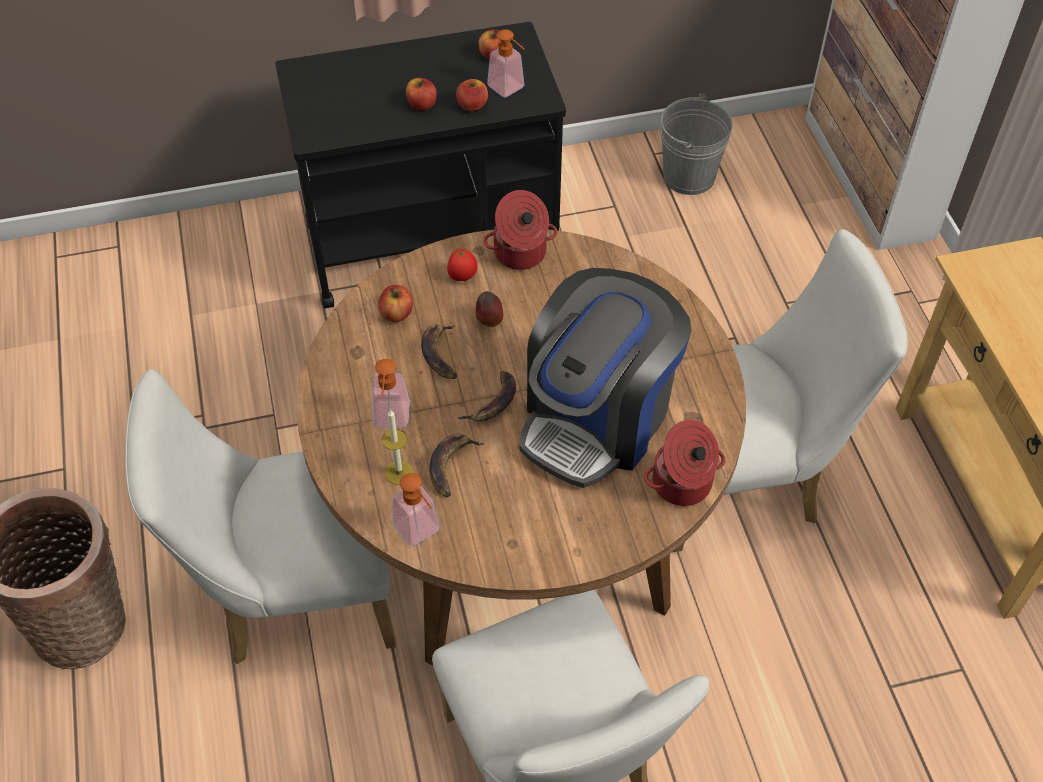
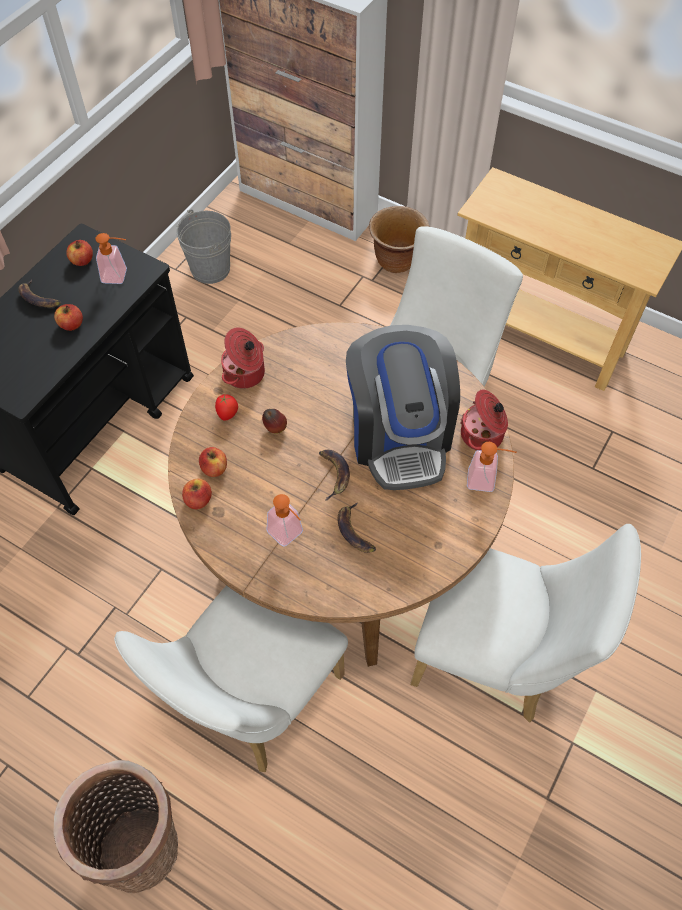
camera: 45 degrees left, 5 degrees up
candle [382,409,413,485] -> none
soap dispenser [392,473,440,546] -> soap dispenser moved to [467,442,517,492]
banana [421,324,457,379] -> banana moved to [19,279,61,308]
apple [456,79,488,111] -> apple moved to [182,479,212,509]
none -> brown planter [369,206,429,273]

